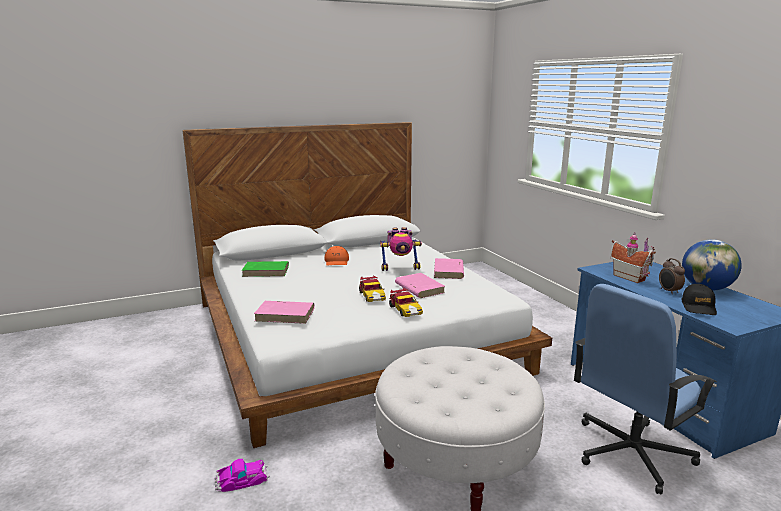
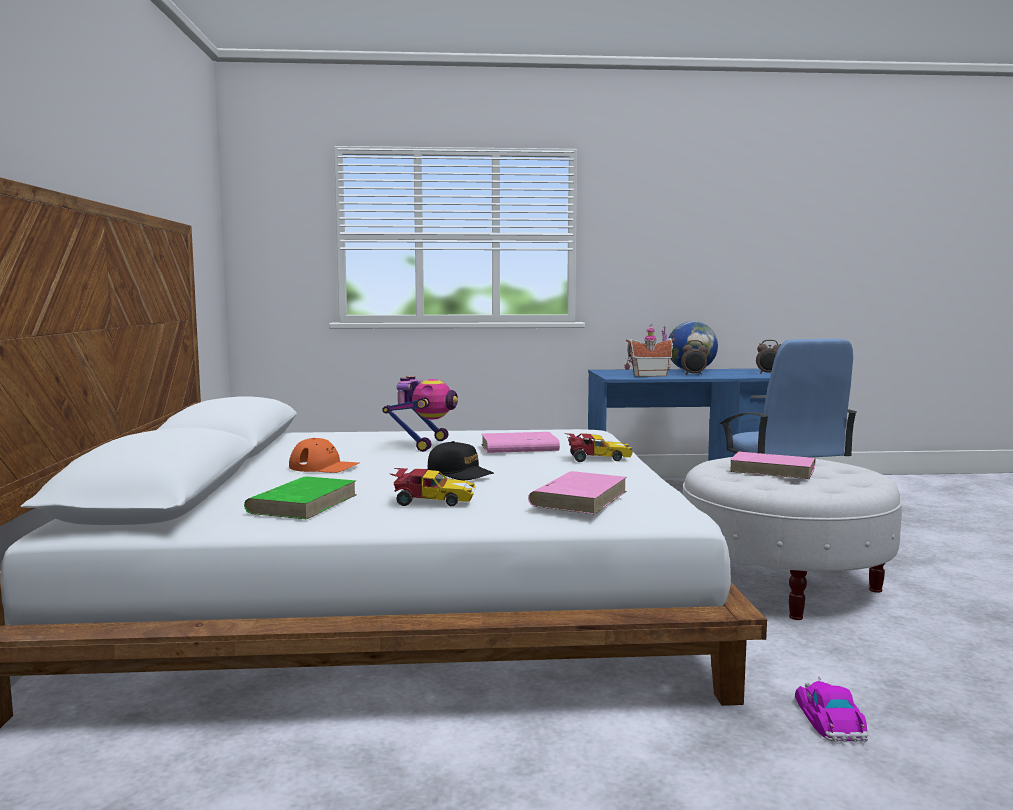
camera: 70 degrees left, 10 degrees down
toy car [359,276,386,302] -> toy car moved to [389,468,476,506]
pink book [434,258,464,279] -> pink book moved to [729,451,816,479]
black cap [681,284,717,315] -> black cap moved to [427,441,494,480]
none -> alarm clock [756,340,781,374]

